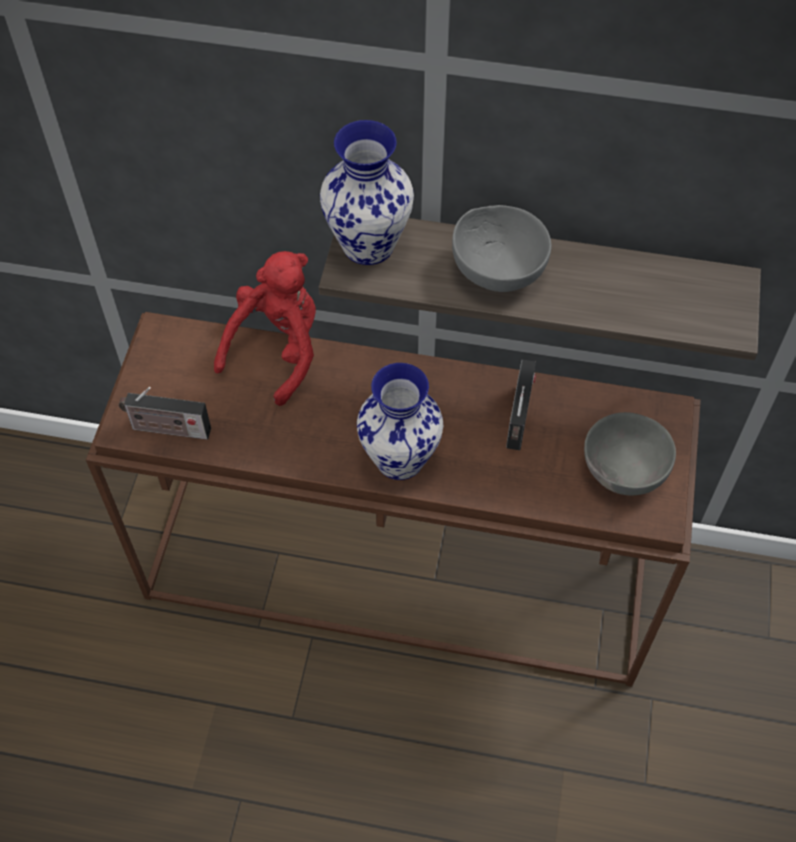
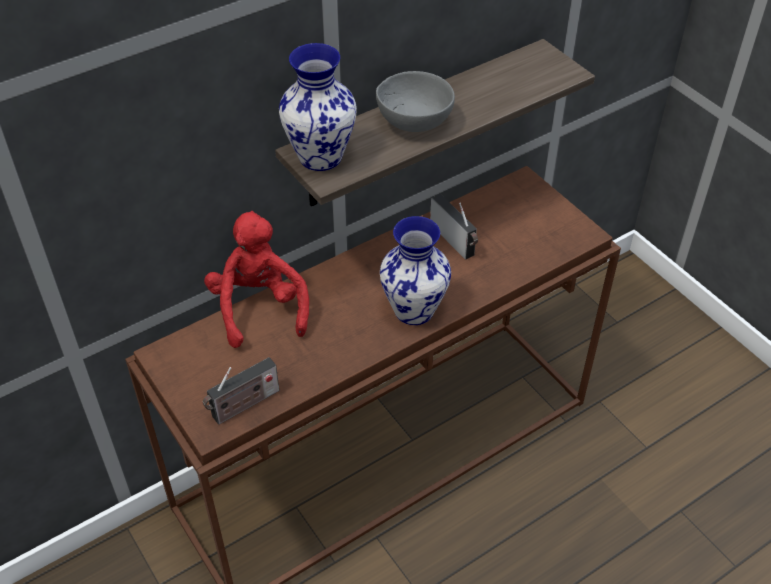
camera: 45 degrees left, 10 degrees down
grey bowl [584,412,676,496] -> none

